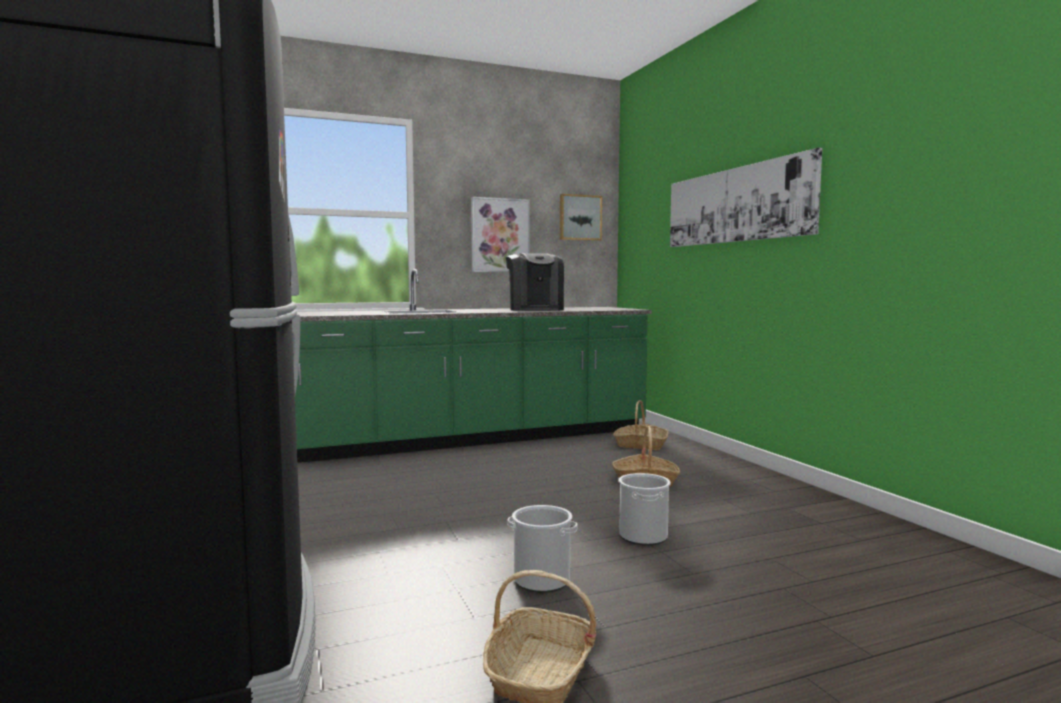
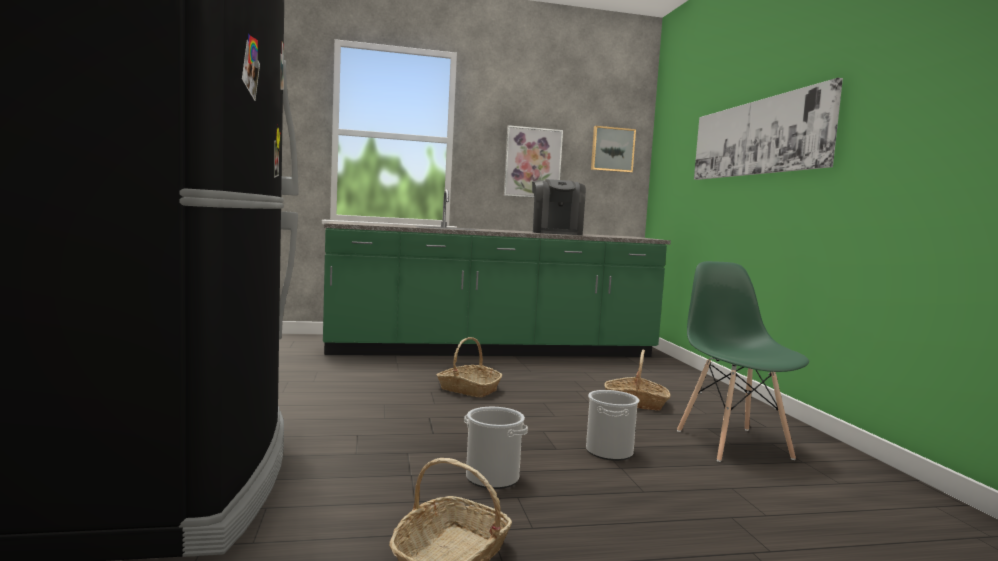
camera: 10 degrees right, 0 degrees up
basket [613,400,668,450] -> basket moved to [437,337,502,397]
none -> green chair [677,261,809,462]

